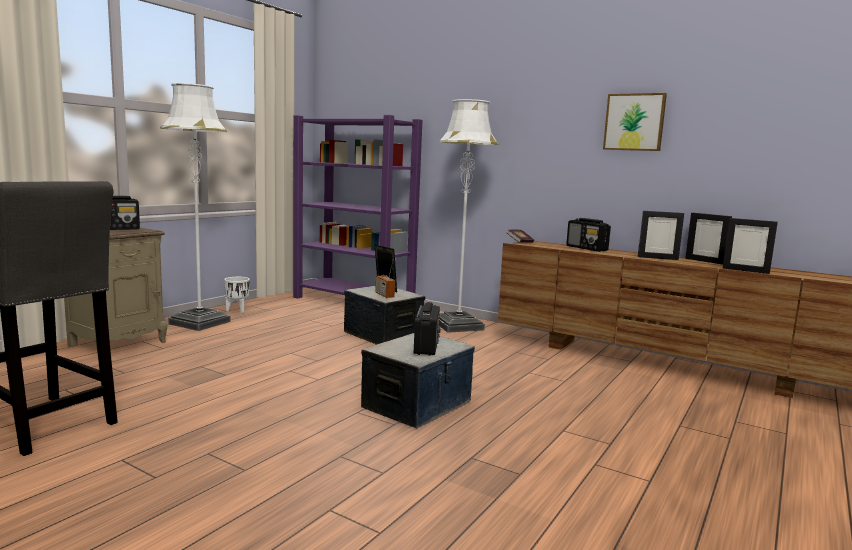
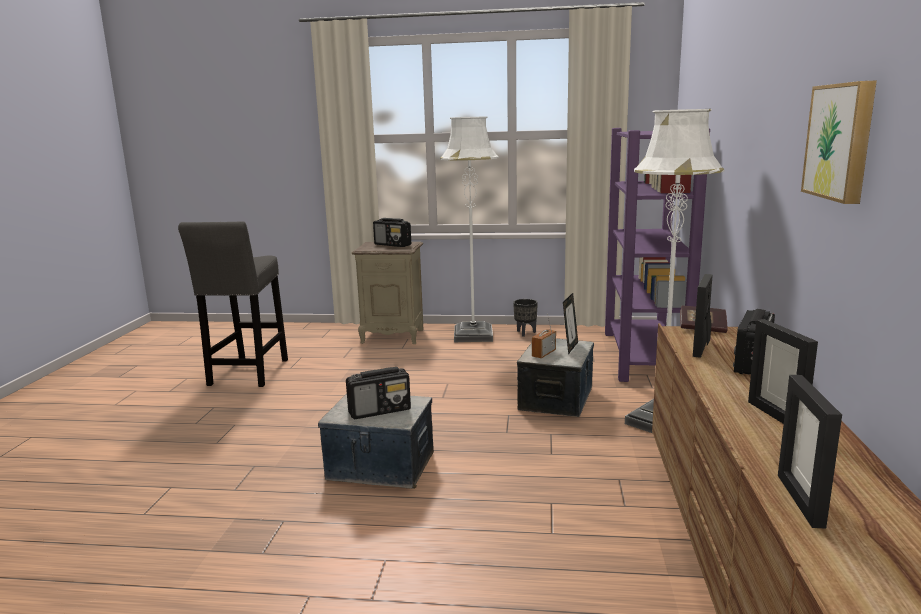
camera: 65 degrees right, 5 degrees up
white planter [224,277,250,313] -> black planter [513,299,538,337]
picture frame [685,213,732,265] -> picture frame moved to [693,274,713,358]

